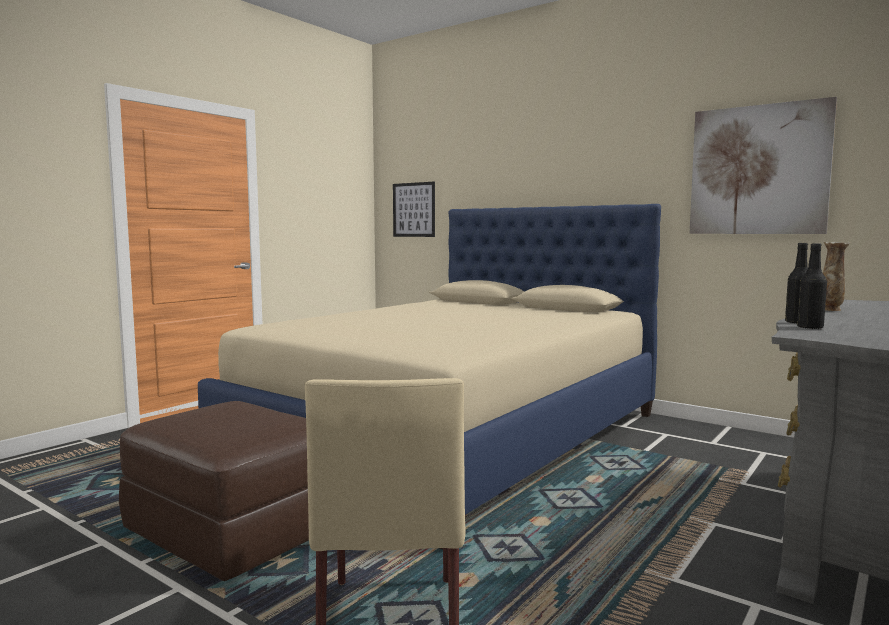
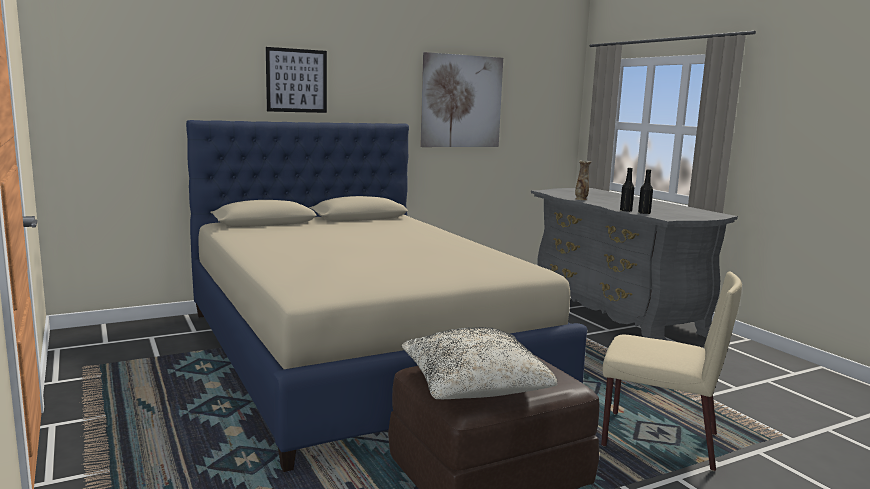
camera: 65 degrees left, 5 degrees up
picture [393,182,435,237] -> picture moved to [266,47,327,113]
none -> beige pillow [401,327,558,399]

